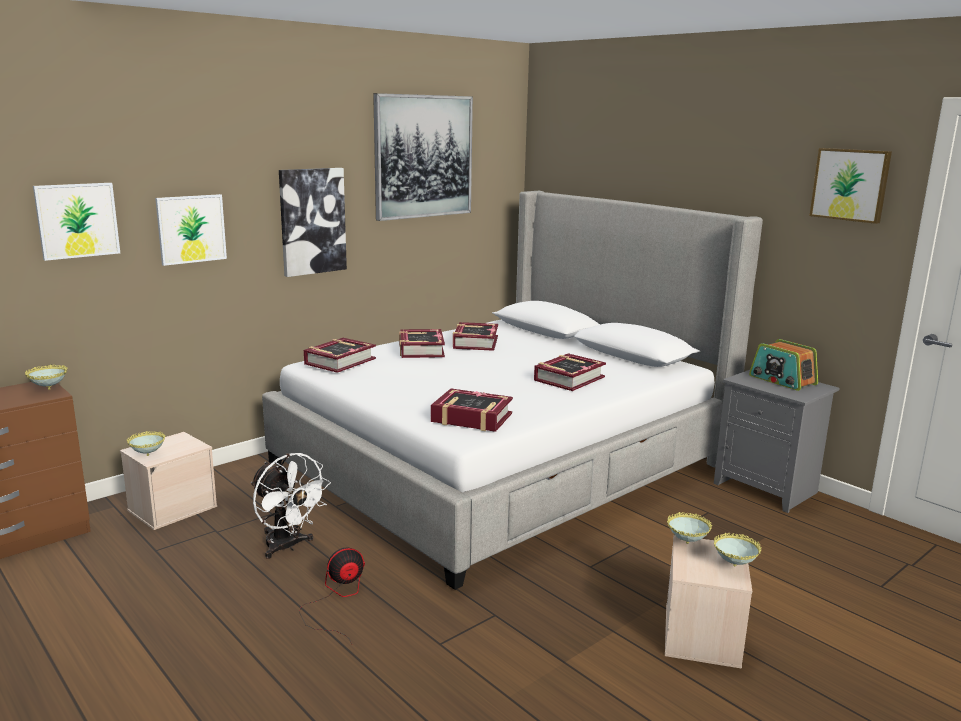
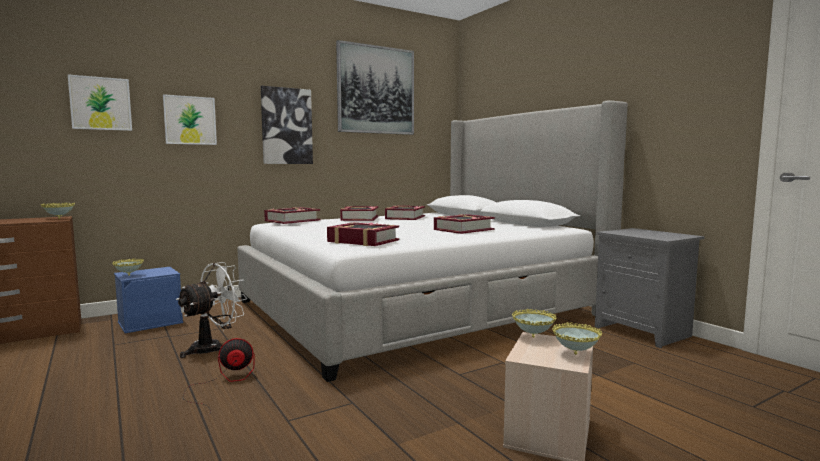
camera: 10 degrees right, 10 degrees down
beige storage box [120,432,217,530] -> blue storage box [114,267,183,333]
white fan [251,453,331,559] -> white fan turned 105 degrees counterclockwise [176,262,248,358]
radio [749,339,818,391] -> none
picture [810,148,892,224] -> none

